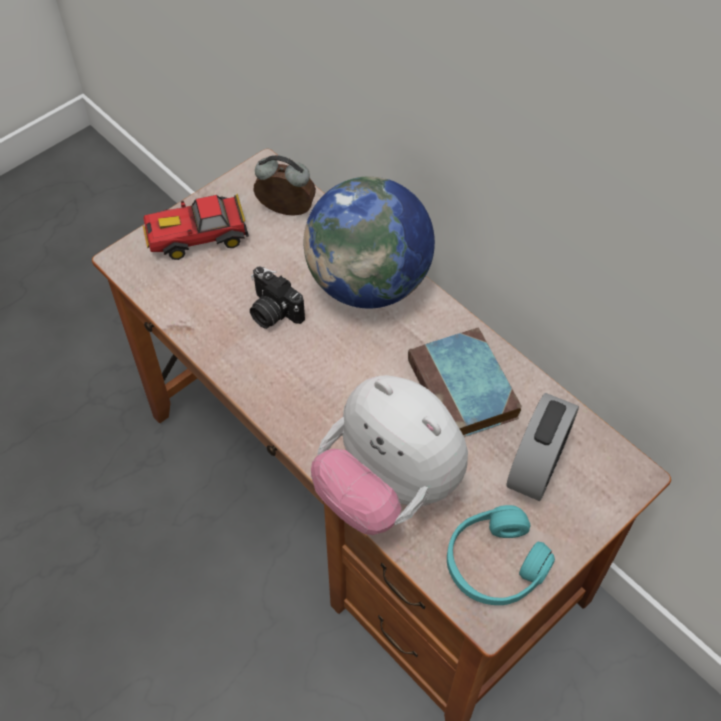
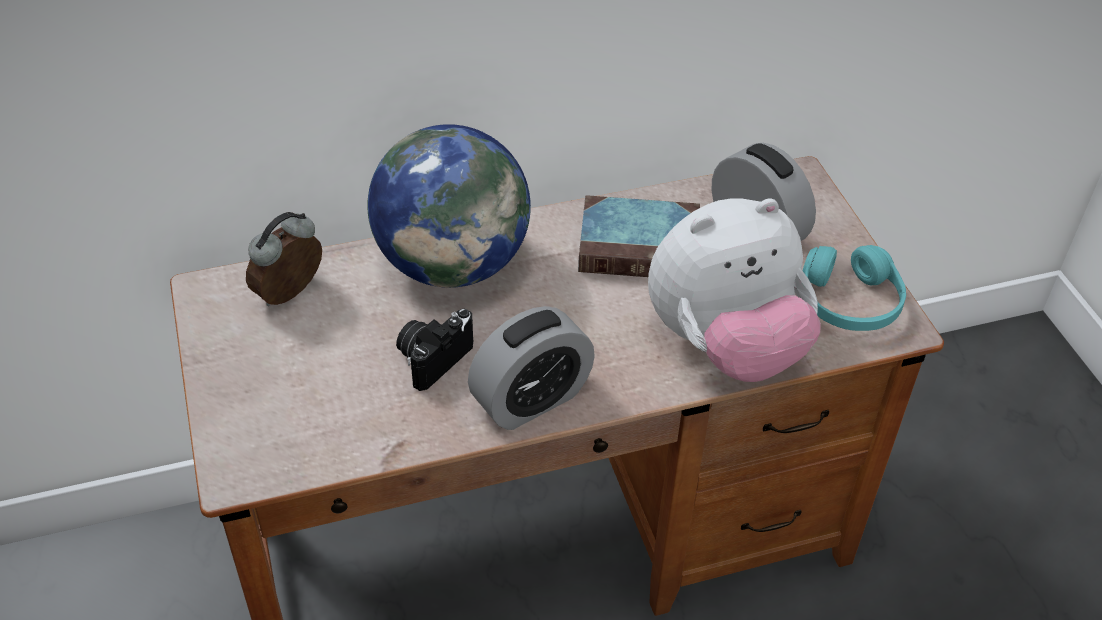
camera: 65 degrees left, 10 degrees down
toy car [142,194,249,260] -> none
camera [250,266,305,329] -> camera turned 150 degrees clockwise [396,309,473,391]
none -> alarm clock [468,306,595,430]

